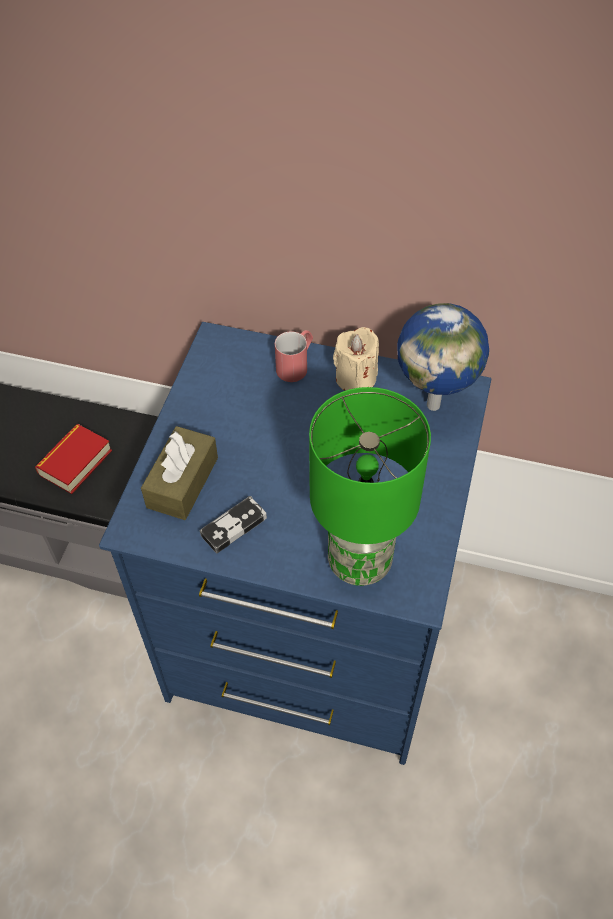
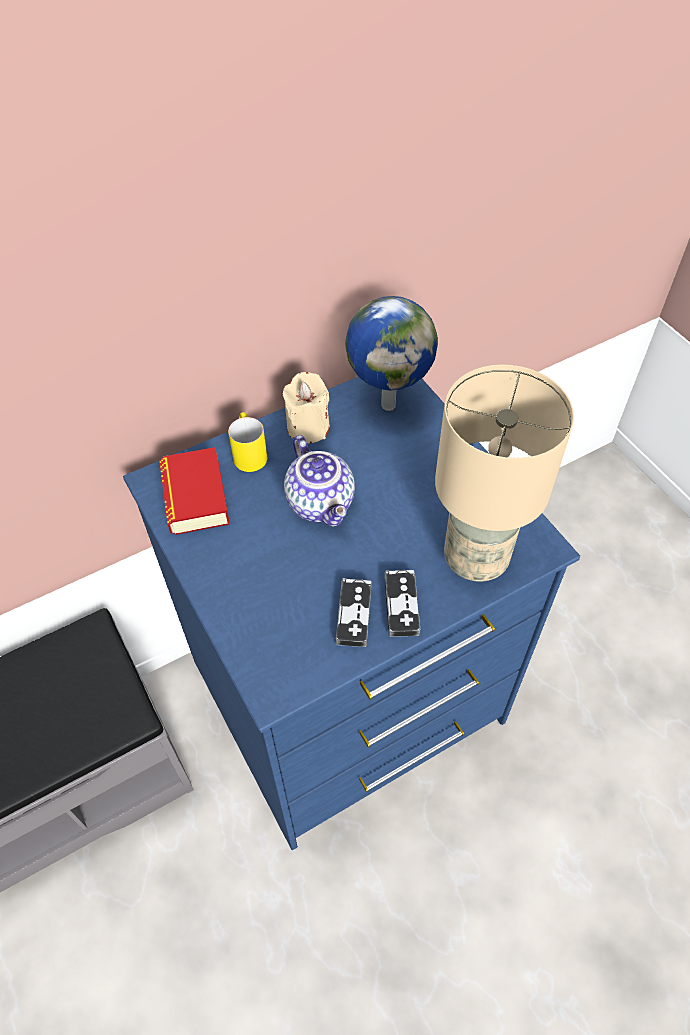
camera: 45 degrees left, 0 degrees up
book [35,424,112,494] -> book moved to [159,447,230,535]
brown tissue box [141,426,218,520] -> none
red mug [275,330,313,382] -> yellow mug [228,412,267,472]
green table lamp [309,387,431,586] -> beige table lamp [435,364,574,582]
none -> teapot [284,435,355,526]
none -> game controller [385,570,420,637]

